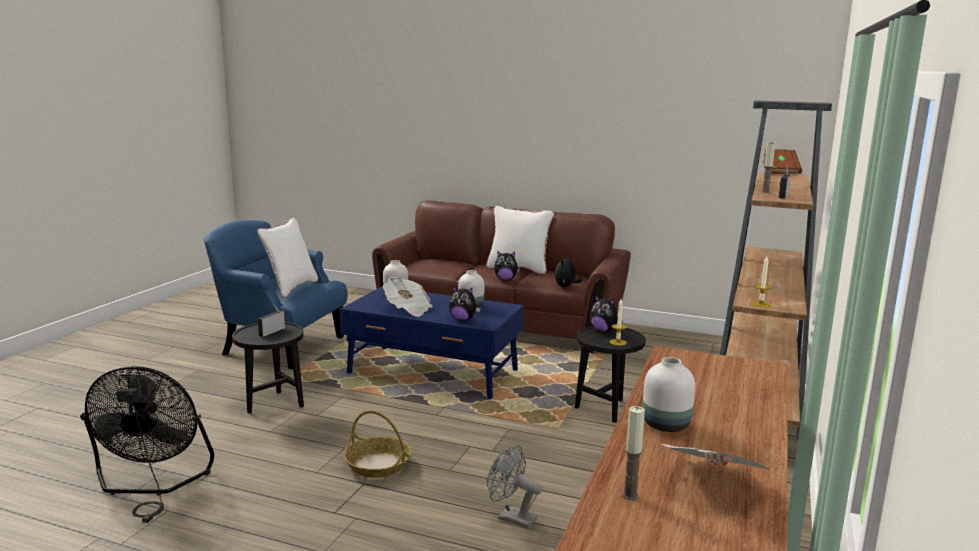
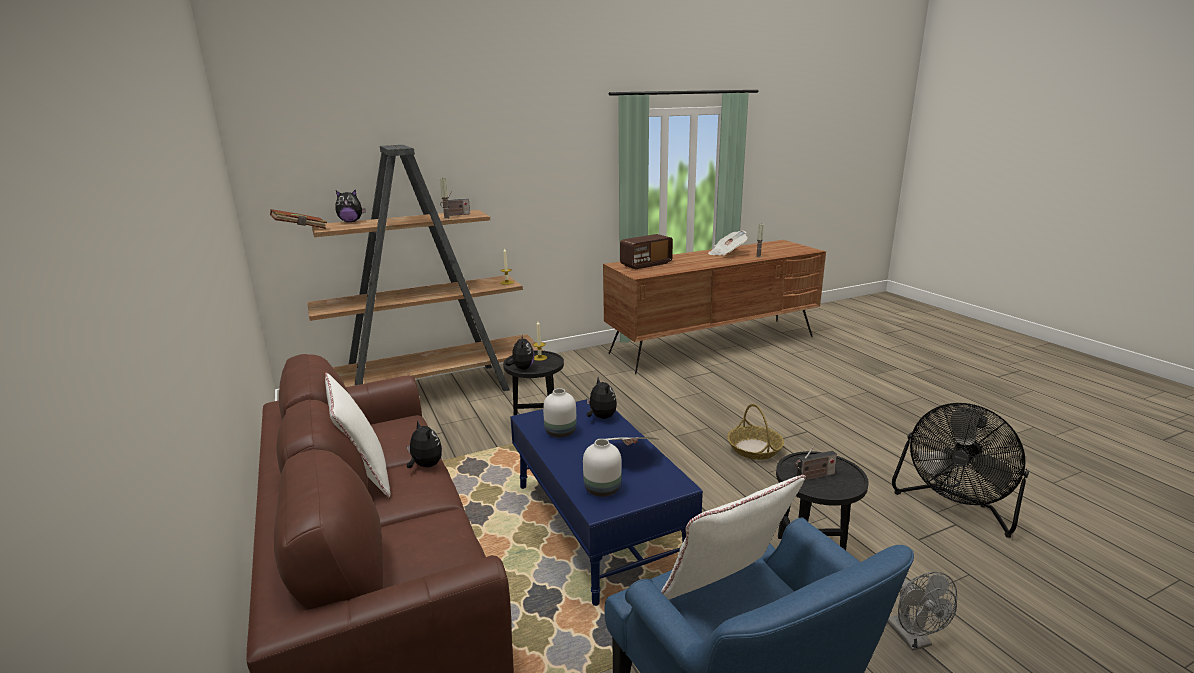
camera: 135 degrees left, 5 degrees up
grey fan [487,445,543,529] -> grey fan moved to [887,572,957,651]
plush toy [555,256,582,287] -> plush toy moved to [336,189,366,222]
white vase [642,357,695,432] -> none
none -> radio [620,234,673,269]

